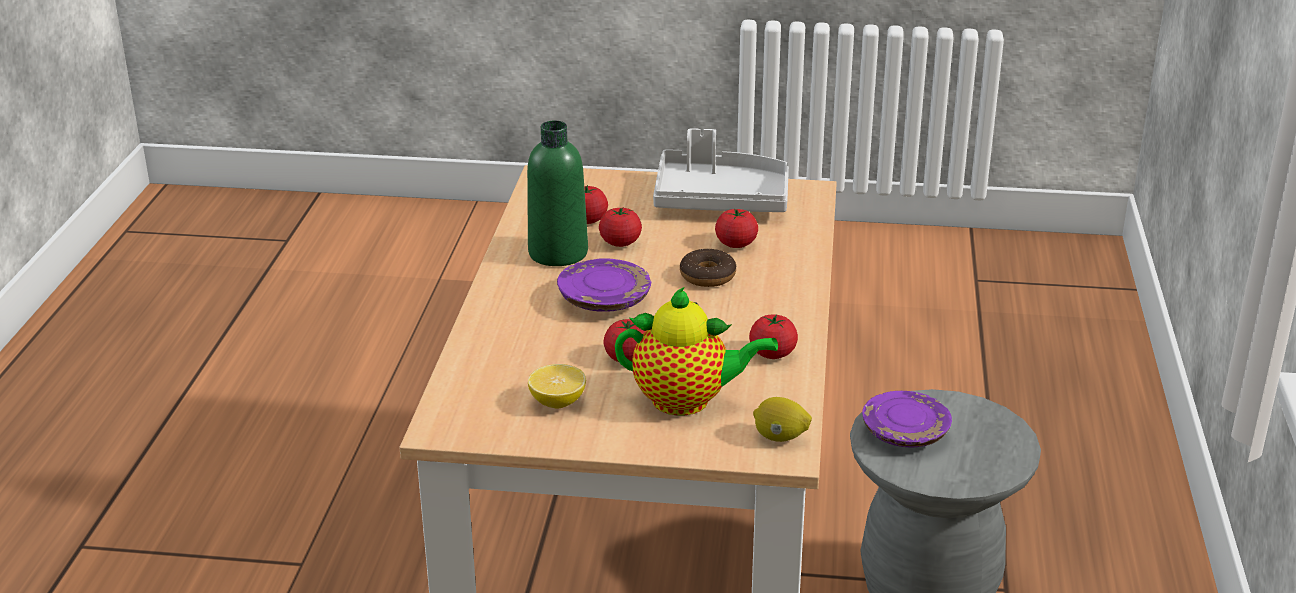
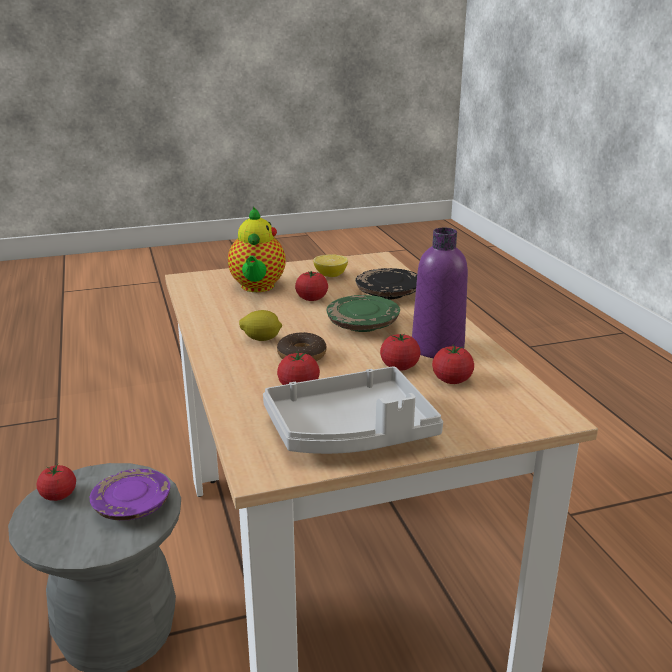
camera: 155 degrees right, 5 degrees down
green bottle [527,121,588,266] -> purple bottle [412,228,468,358]
purple plate [557,258,651,312] -> green plate [327,295,400,332]
teapot [615,287,778,415] -> teapot turned 75 degrees counterclockwise [228,207,286,292]
tomato [749,314,798,359] -> tomato moved to [37,464,76,501]
lemon [753,397,812,442] -> lemon moved to [239,310,282,341]
none -> black plate [356,268,417,299]

